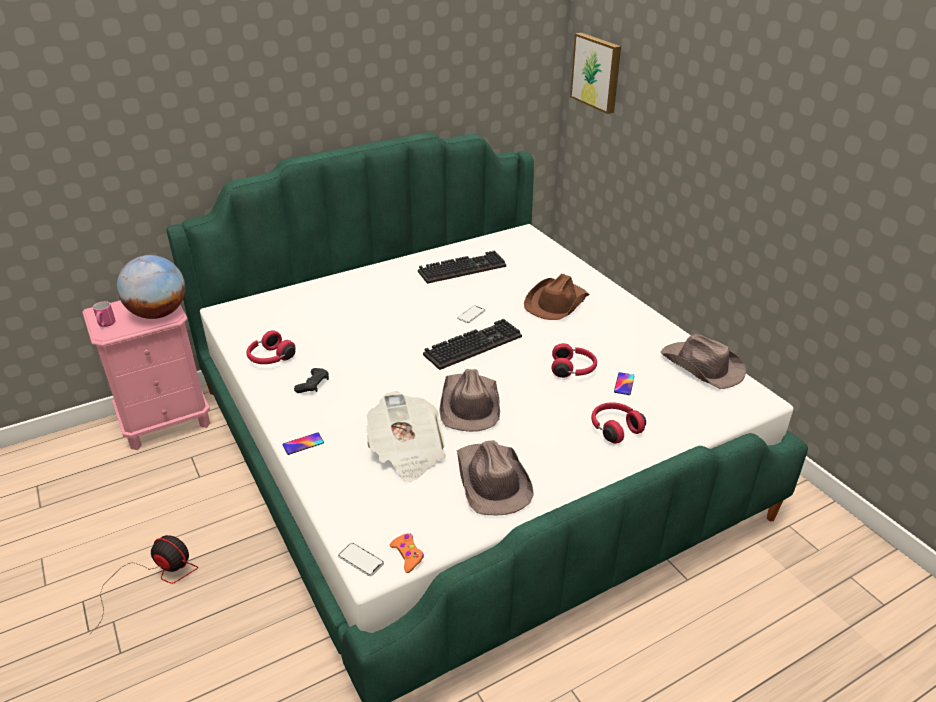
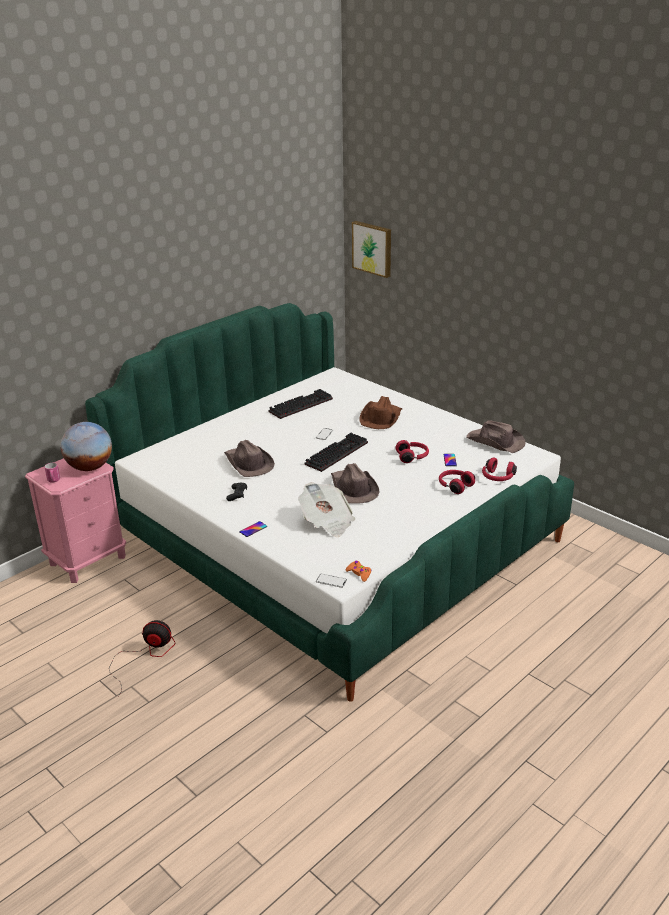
camera: 15 degrees left, 5 degrees down
red headphones [246,330,296,364] -> red headphones moved to [482,457,517,481]
brown hat [457,440,534,515] -> brown hat moved to [224,440,275,477]

